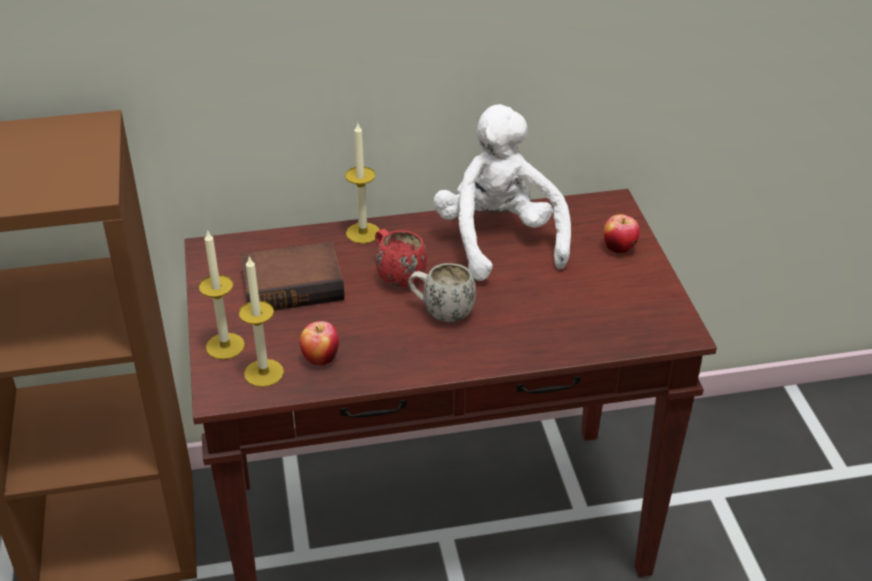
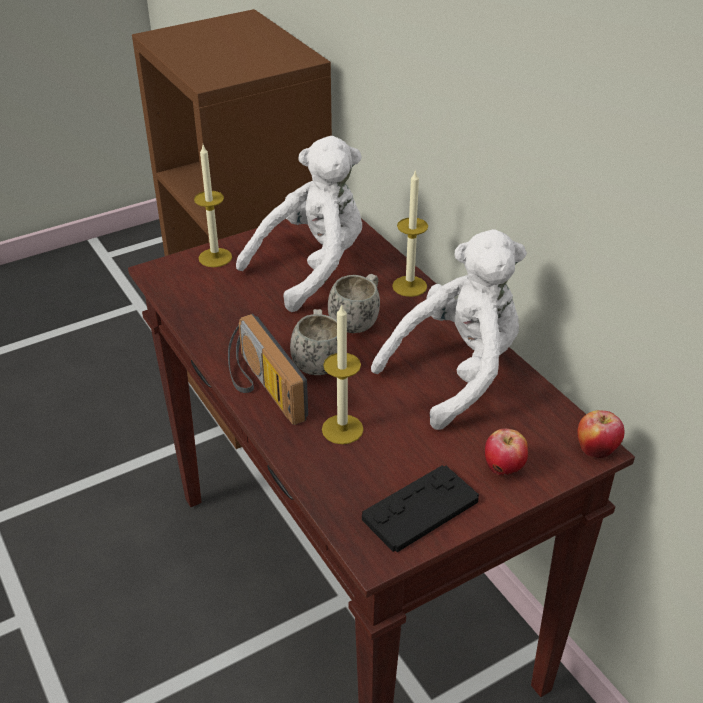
camera: 70 degrees right, 0 degrees up
candle [239,257,284,387] -> candle moved to [322,303,364,444]
book [240,241,345,310] -> white plush toy [236,136,362,312]
apple [300,321,339,365] -> apple moved to [577,410,624,458]
red mug [375,229,427,287] -> white mug [328,274,380,333]
none -> radio [228,314,308,425]
none -> black game controller [362,465,479,552]

